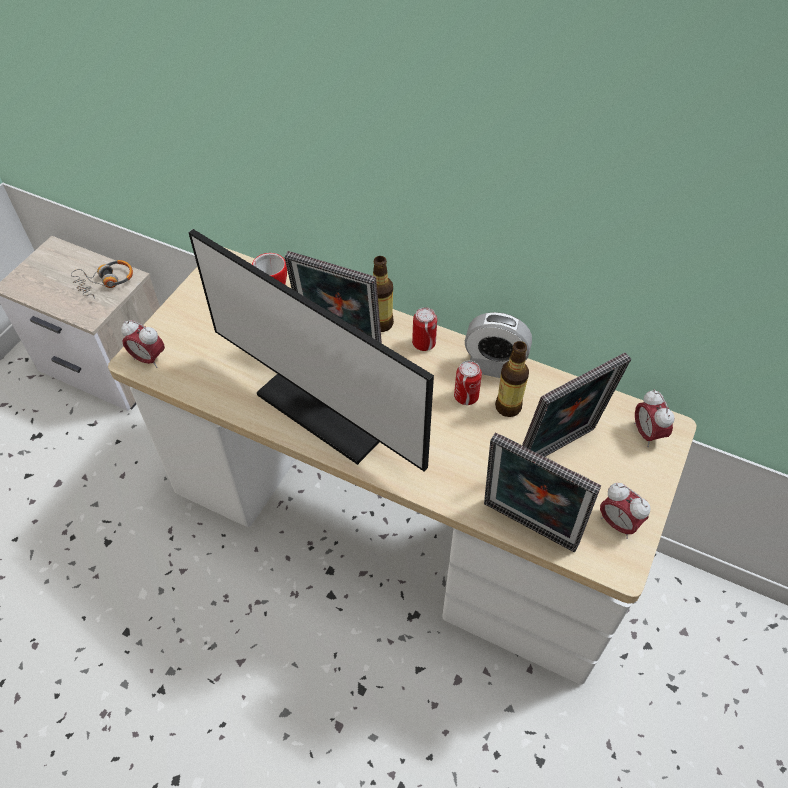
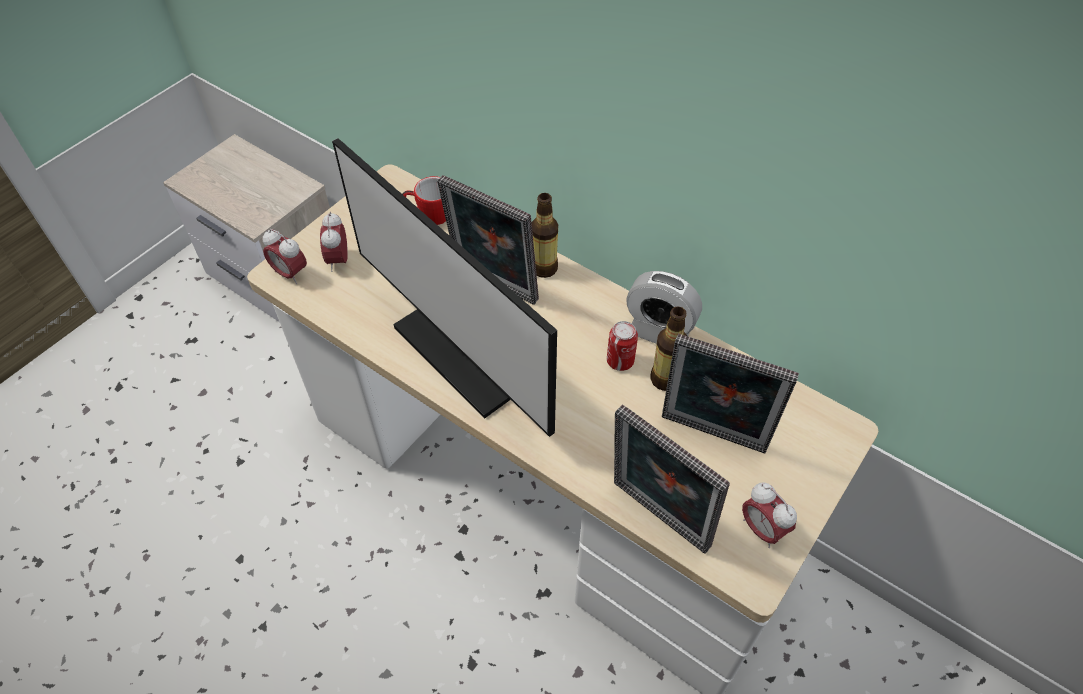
camera: 10 degrees right, 0 degrees up
headphones [71,260,133,298] -> none
can [412,307,437,351] -> none
picture frame [522,352,631,457] -> picture frame turned 45 degrees clockwise [662,334,799,453]
alarm clock [634,390,675,447] -> alarm clock moved to [320,212,348,272]

